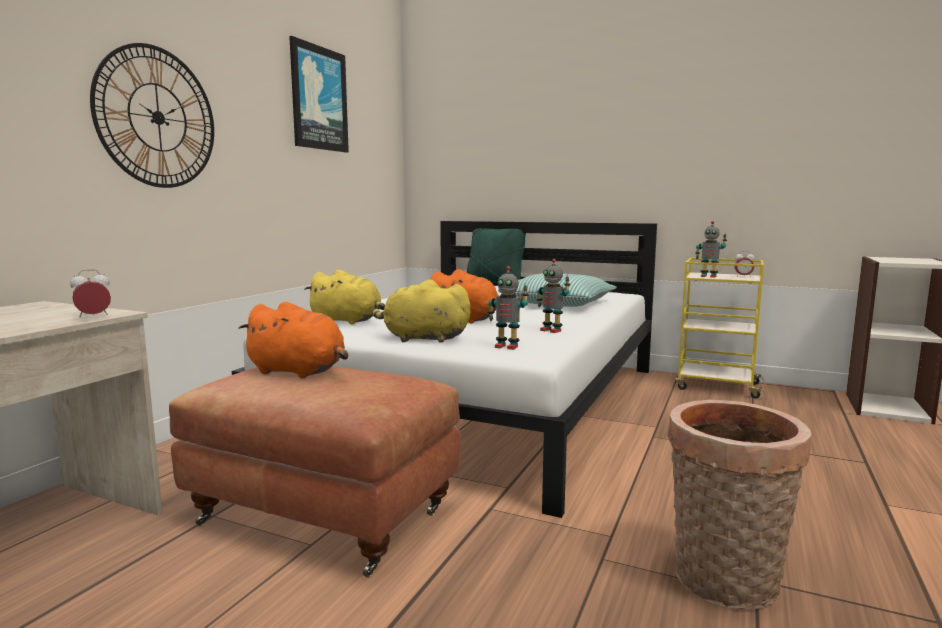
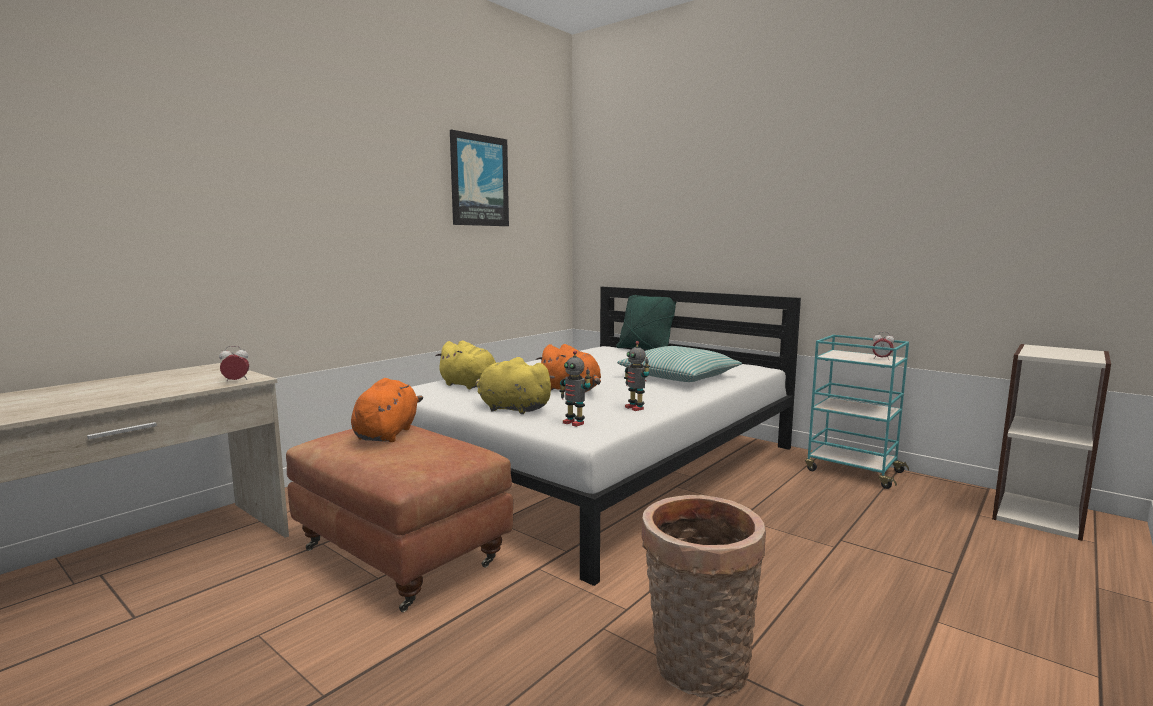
camera: 15 degrees right, 0 degrees up
wall clock [90,43,214,188] -> none
orange plush toy [238,302,348,378] -> orange plush toy turned 120 degrees counterclockwise [351,378,423,442]
yellow cart [675,258,765,398] -> turquoise cart [805,335,909,489]
toy robot [695,221,727,278] -> none

